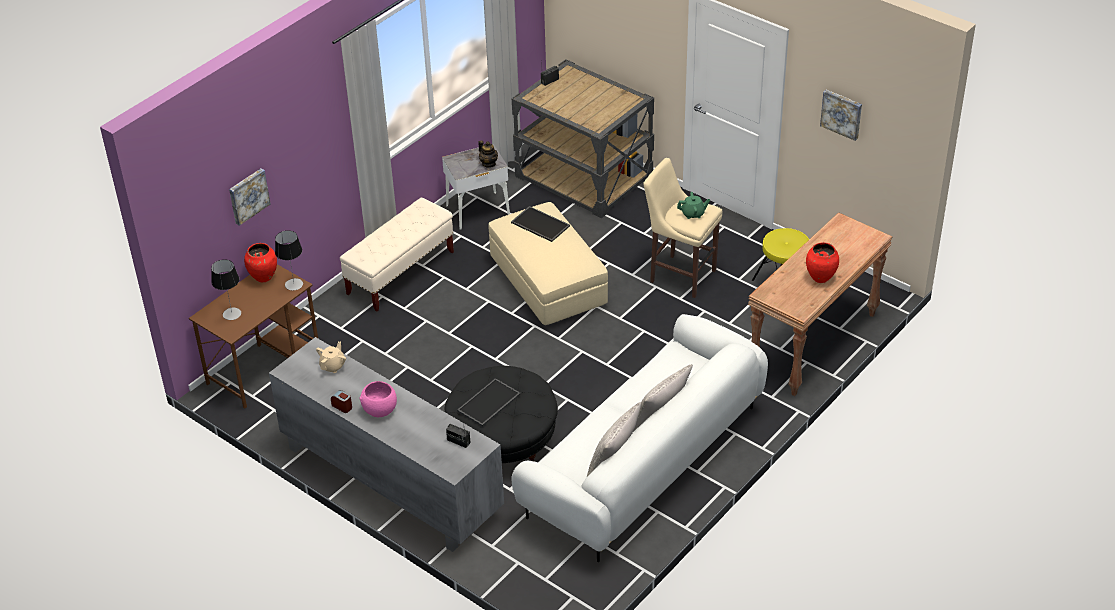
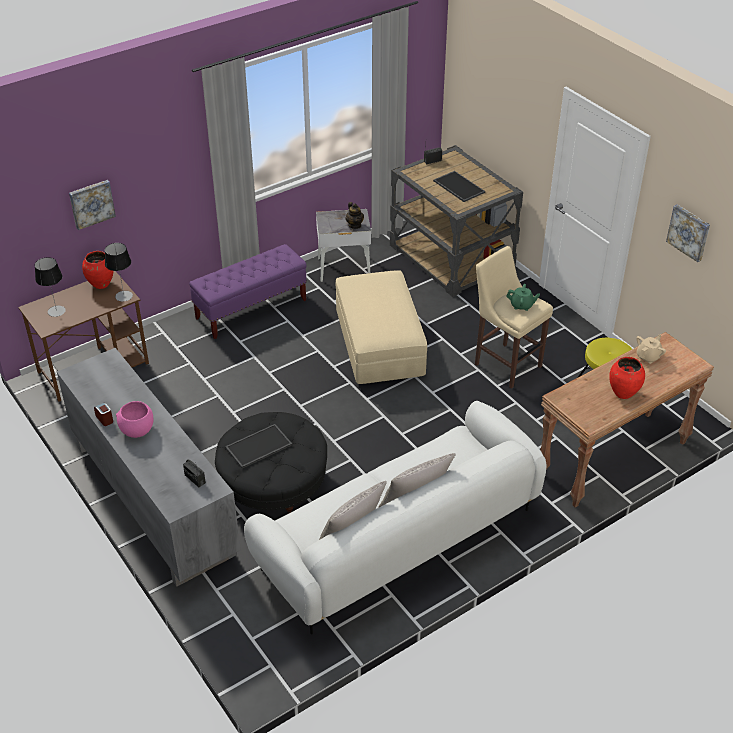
camera: 15 degrees right, 0 degrees up
beige teapot [316,341,346,373] -> beige teapot moved to [636,334,666,364]
beige bench [340,198,454,311] -> purple bench [189,244,307,339]
tray [511,206,570,242] -> tray moved to [433,171,485,202]

